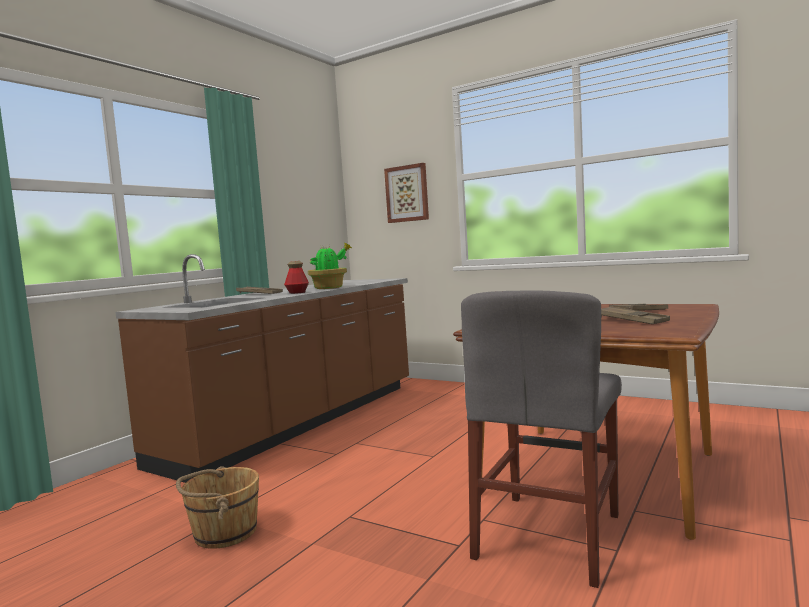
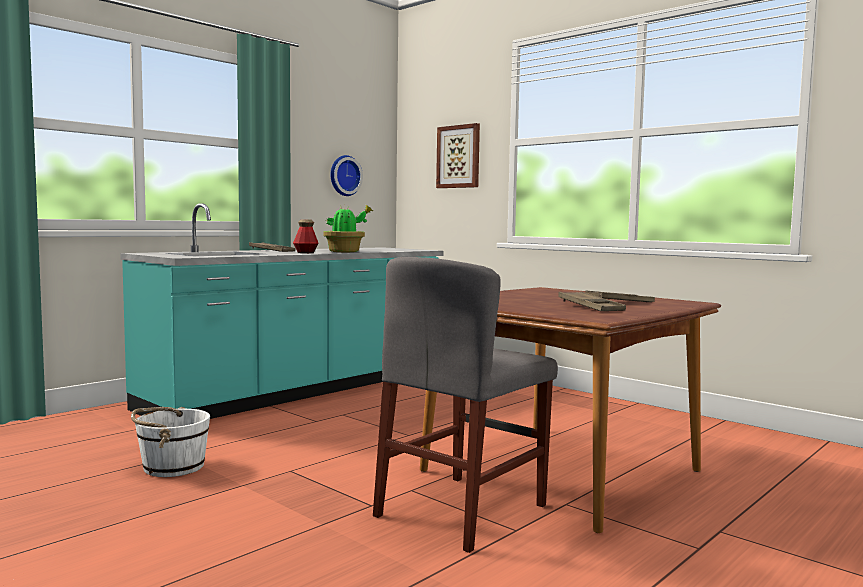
camera: 10 degrees right, 0 degrees up
brown counter [115,254,409,483] -> turquoise counter [120,203,444,419]
brown bucket [176,466,259,549] -> white bucket [131,407,210,477]
none -> wall clock [330,155,363,196]

